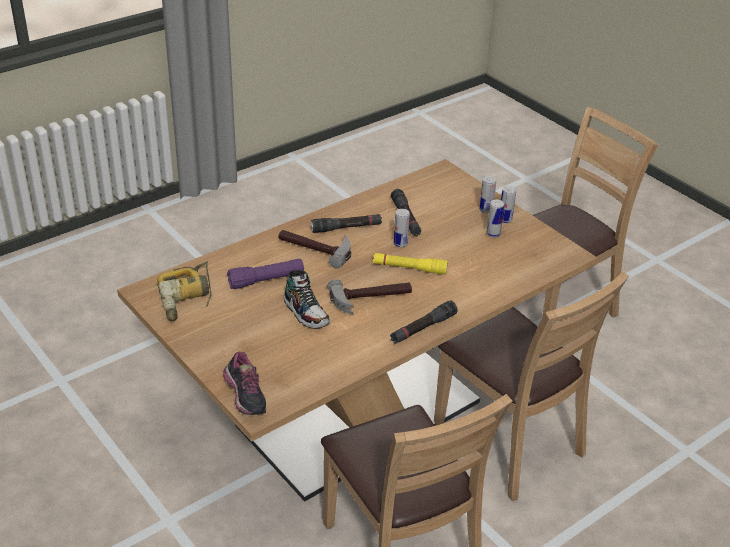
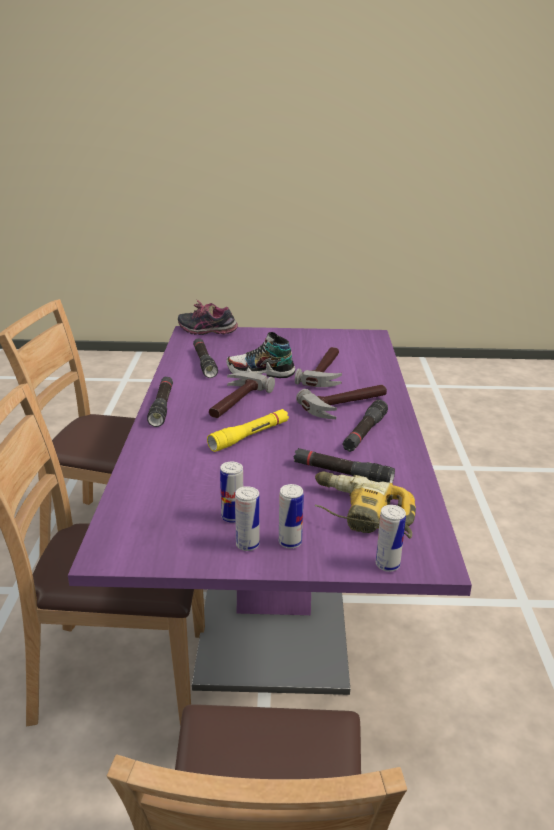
camera: 130 degrees right, 10 degrees down
brown dining table [117,159,598,502] -> purple dining table [68,326,472,695]
power drill [157,262,212,321] -> power drill moved to [315,471,416,539]
purple flashlight [227,259,304,289] -> hammer [295,347,342,387]
can [394,209,410,247] -> can moved to [376,505,406,572]
none -> black flashlight [193,339,218,378]

